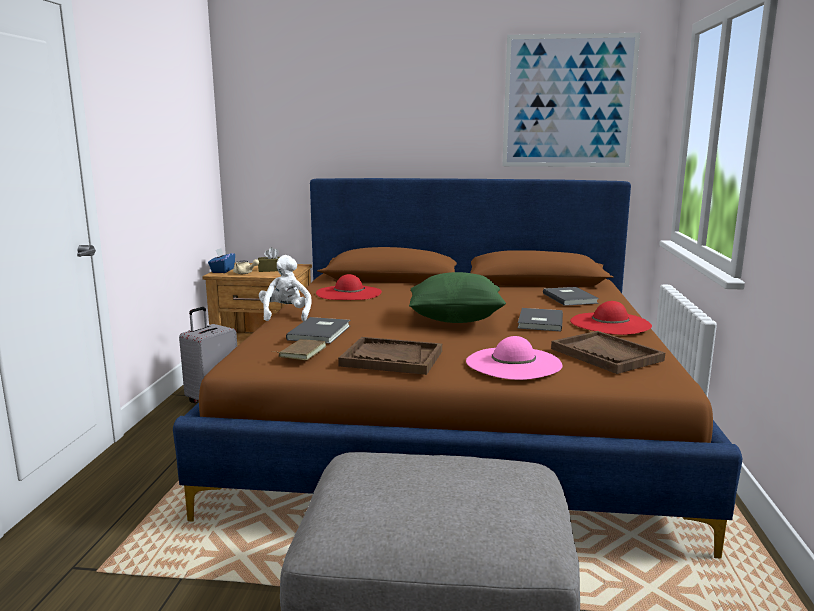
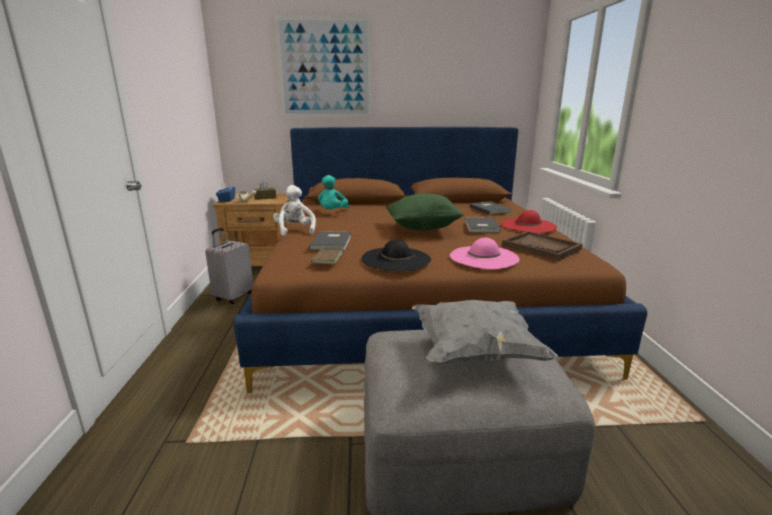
camera: 10 degrees left, 5 degrees up
red hat [316,274,382,300] -> turquoise plush toy [318,175,349,209]
brown tray [338,337,442,375] -> black hat [361,239,431,272]
picture [502,33,640,167] -> picture moved to [275,16,372,117]
none -> grey pillow [412,300,558,363]

